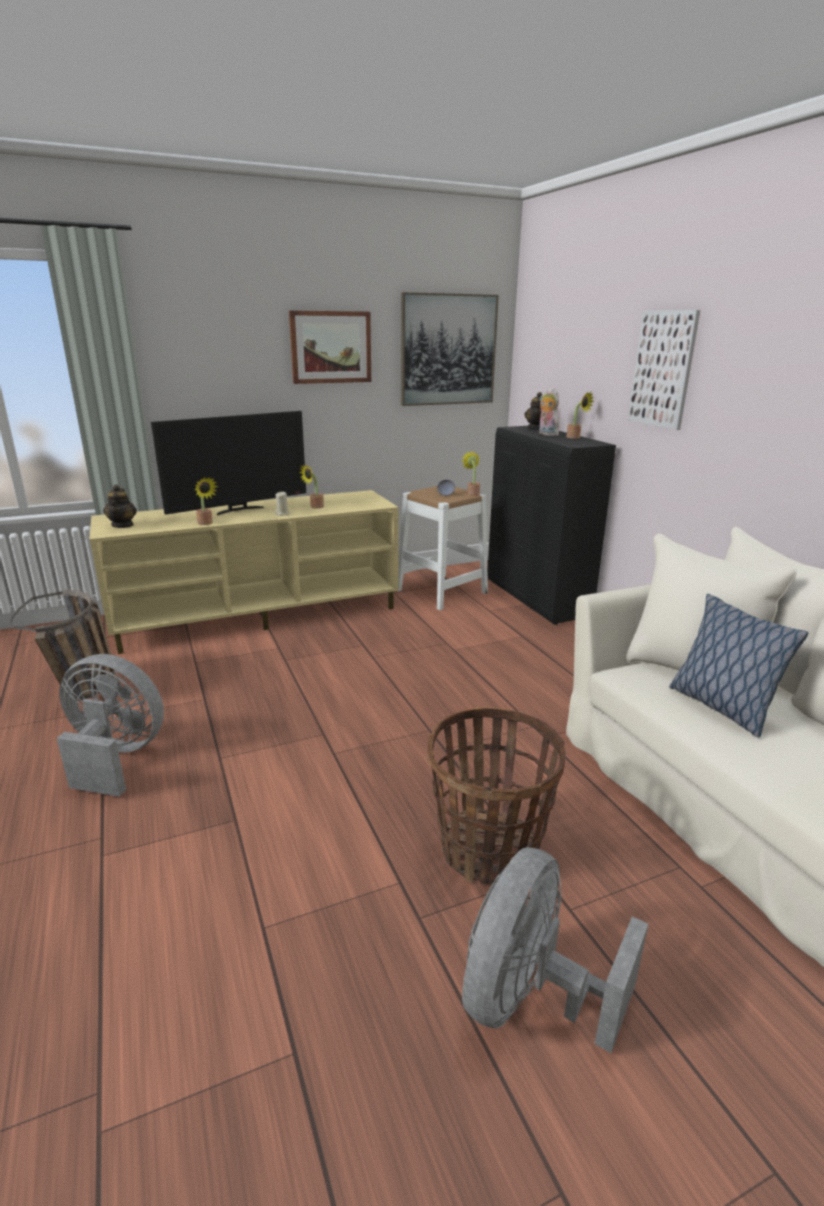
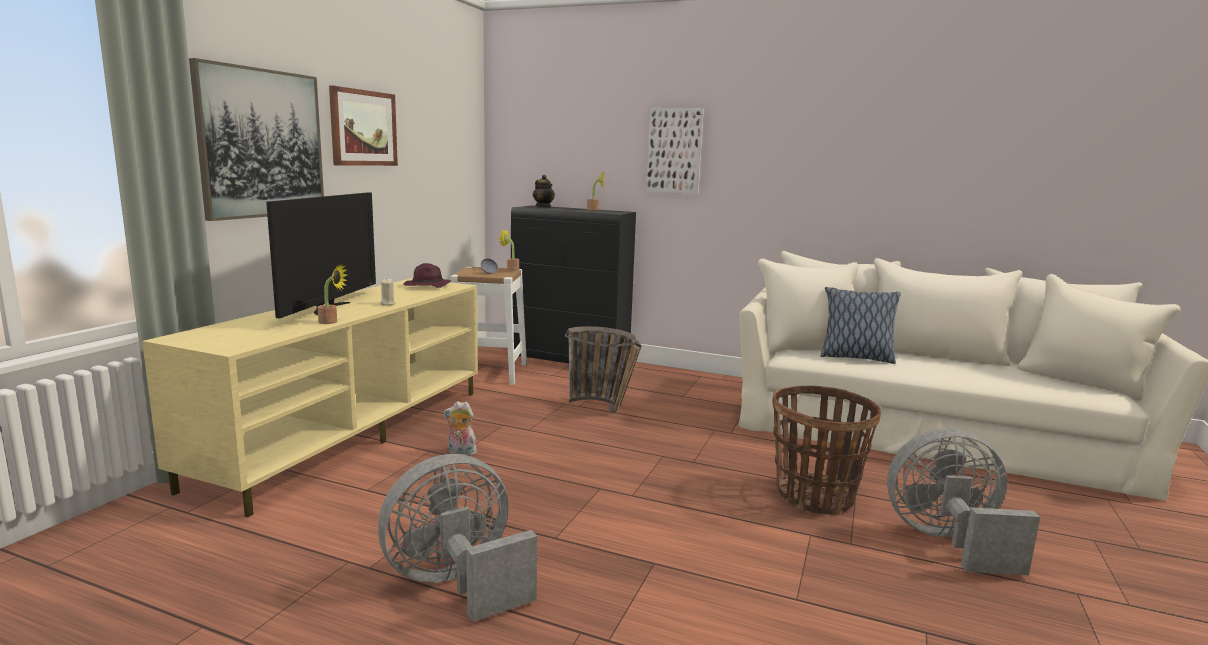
camera: 45 degrees left, 10 degrees down
basket [11,590,116,701] -> basket moved to [565,326,642,414]
teapot [103,485,137,528] -> none
potted plant [299,465,324,509] -> none
picture [401,292,499,406] -> picture moved to [189,58,324,221]
grey fan [462,847,648,1053] -> grey fan turned 105 degrees clockwise [887,428,1040,575]
plush toy [539,388,559,436] -> plush toy moved to [444,401,479,456]
none -> purple hat [403,263,451,288]

